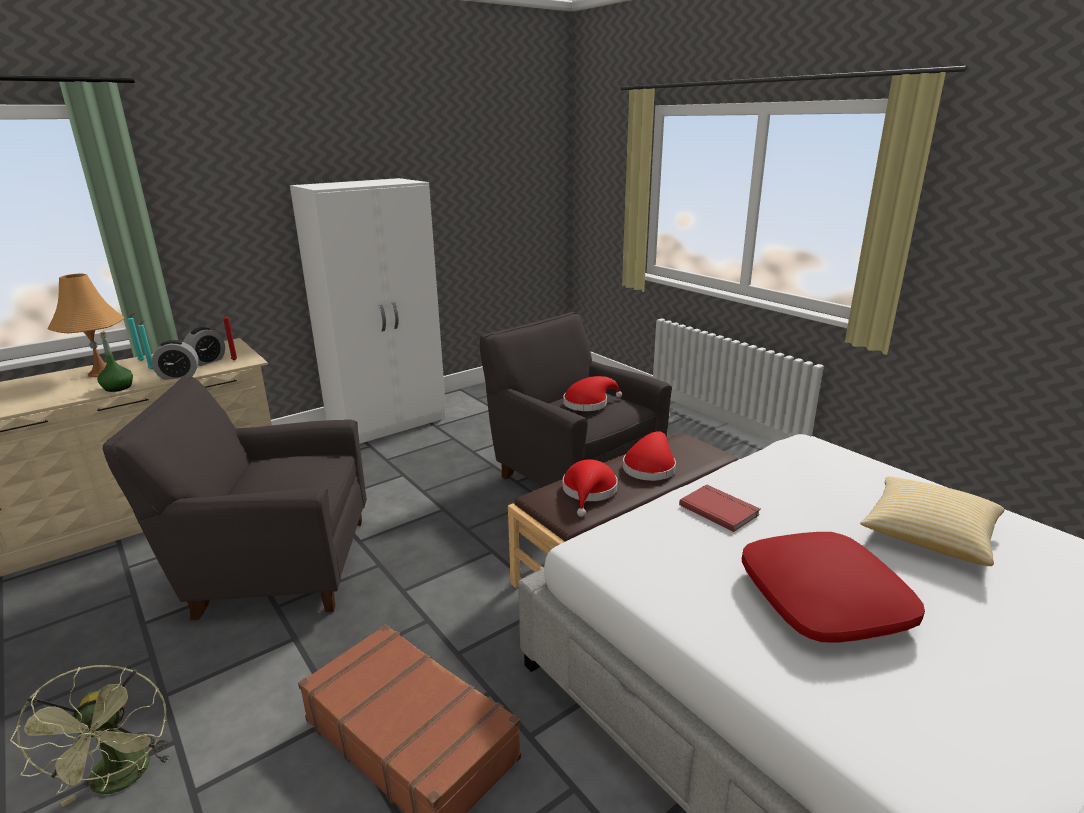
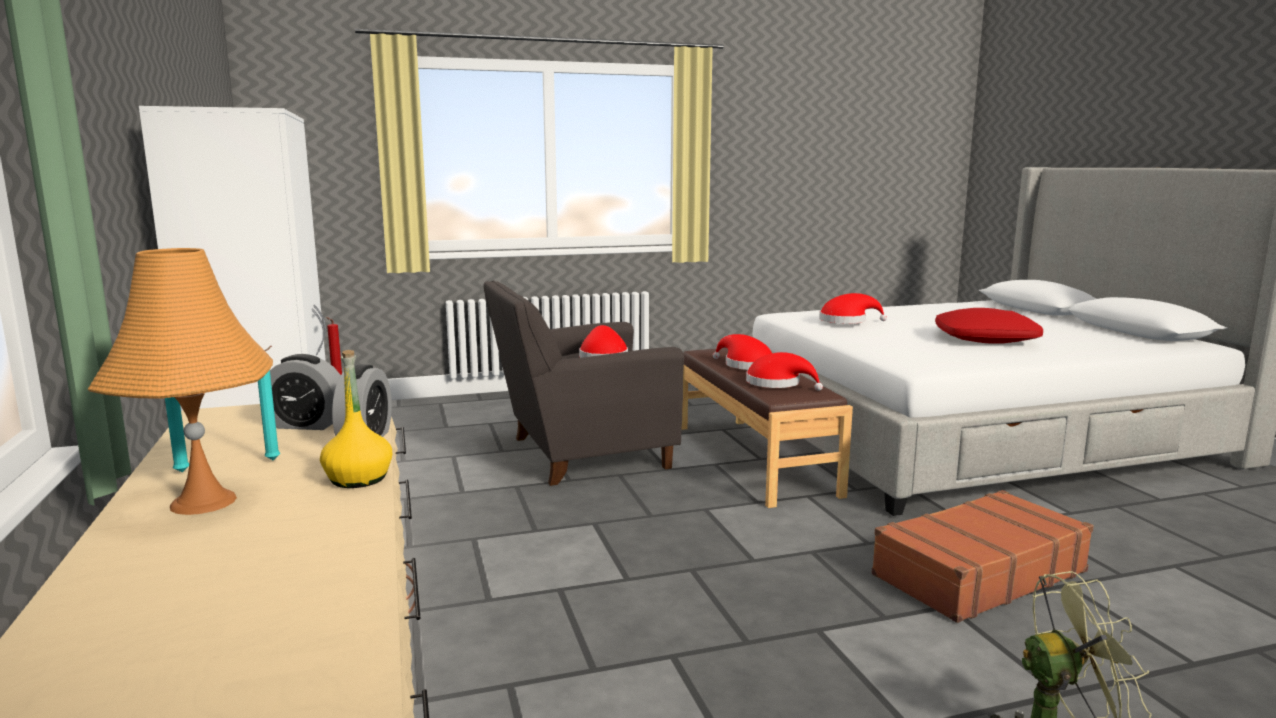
camera: 70 degrees left, 10 degrees down
green bottle [97,331,133,392] -> yellow bottle [320,350,392,488]
grey armchair [103,377,367,620] -> none
alarm clock [183,327,225,366] -> alarm clock turned 135 degrees clockwise [270,354,341,430]
red book [679,484,760,532] -> none
pillow [860,477,1004,566] -> none
none -> red hat [819,293,887,324]

